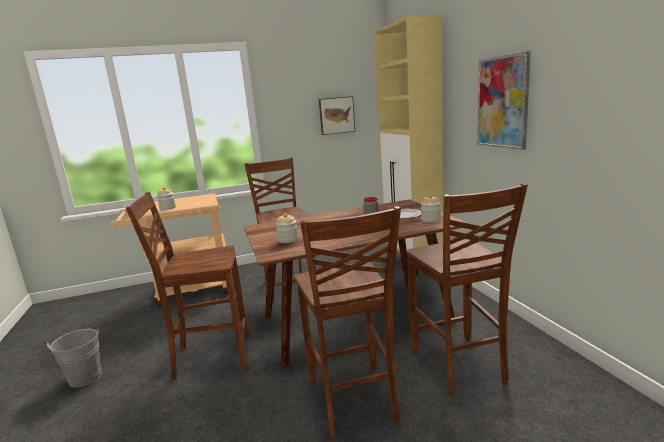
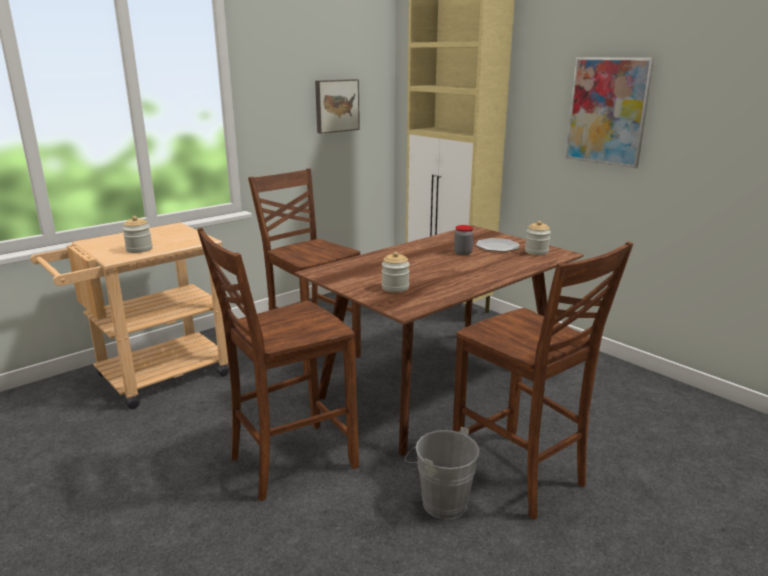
camera: 25 degrees left, 5 degrees up
grey bucket [47,328,102,388] -> grey bucket moved to [405,427,480,520]
brown chair [406,183,528,396] -> none

